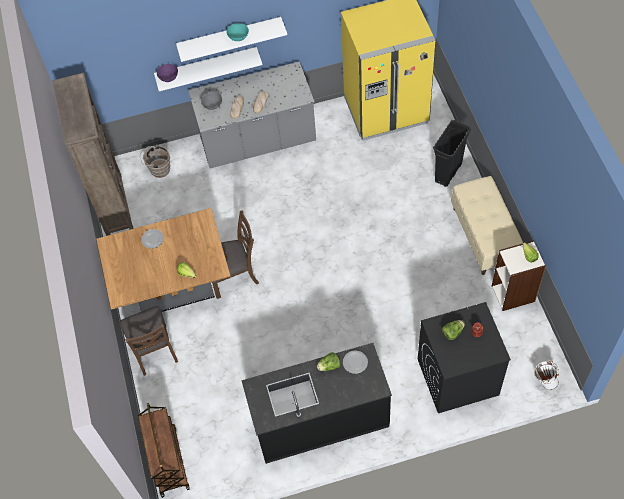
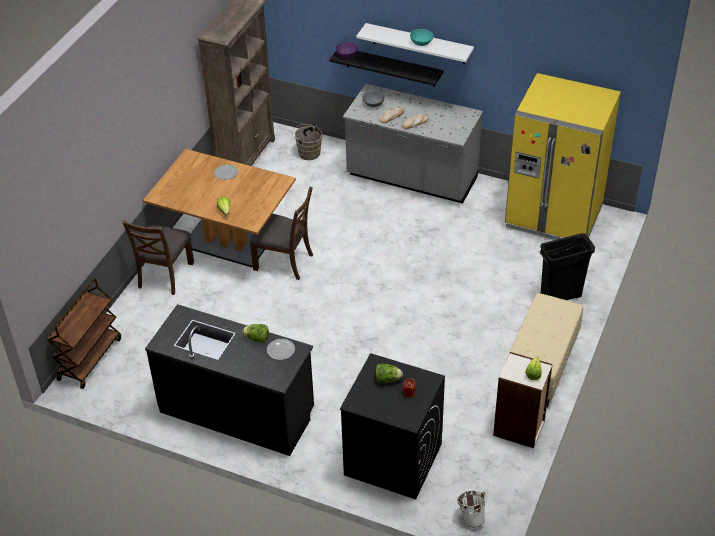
camera: 35 degrees right, 15 degrees down
white shelf [154,47,262,91] -> black shelf [329,51,444,87]

